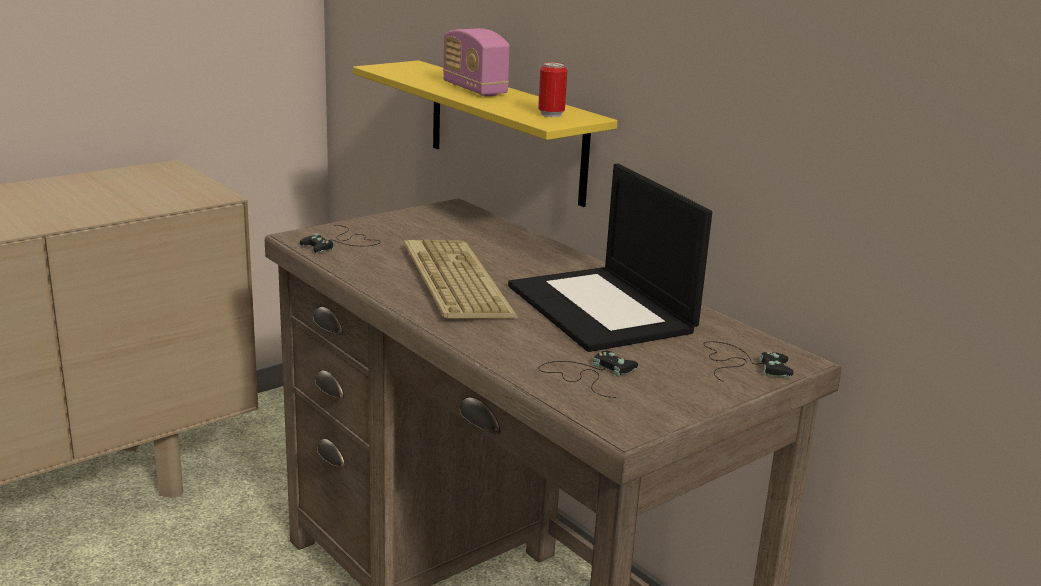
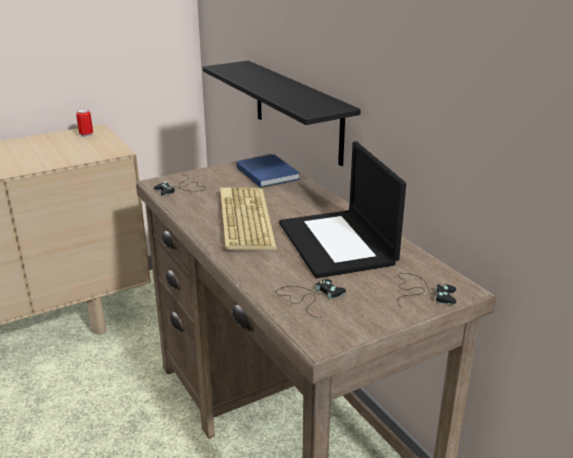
camera: 10 degrees right, 5 degrees up
yellow shelf [353,60,618,207] -> black shelf [203,61,361,166]
radio [443,28,510,96] -> none
can [538,62,567,117] -> can moved to [76,109,93,137]
none -> blue book [236,154,300,188]

